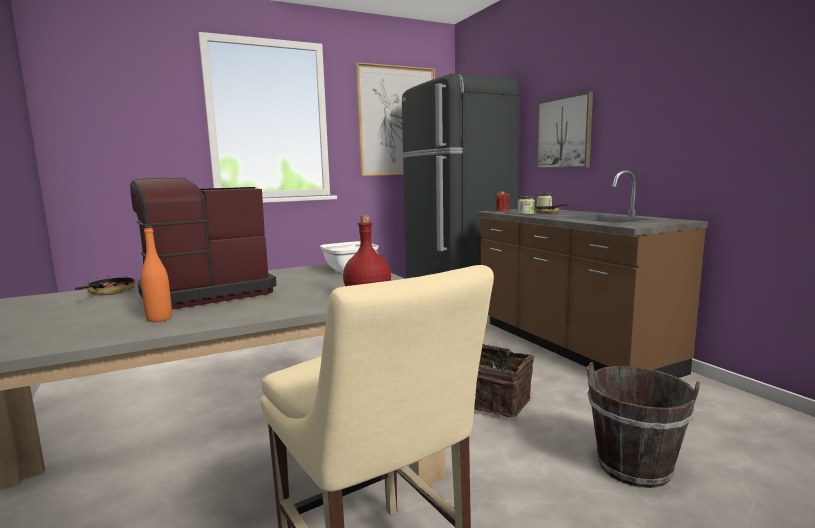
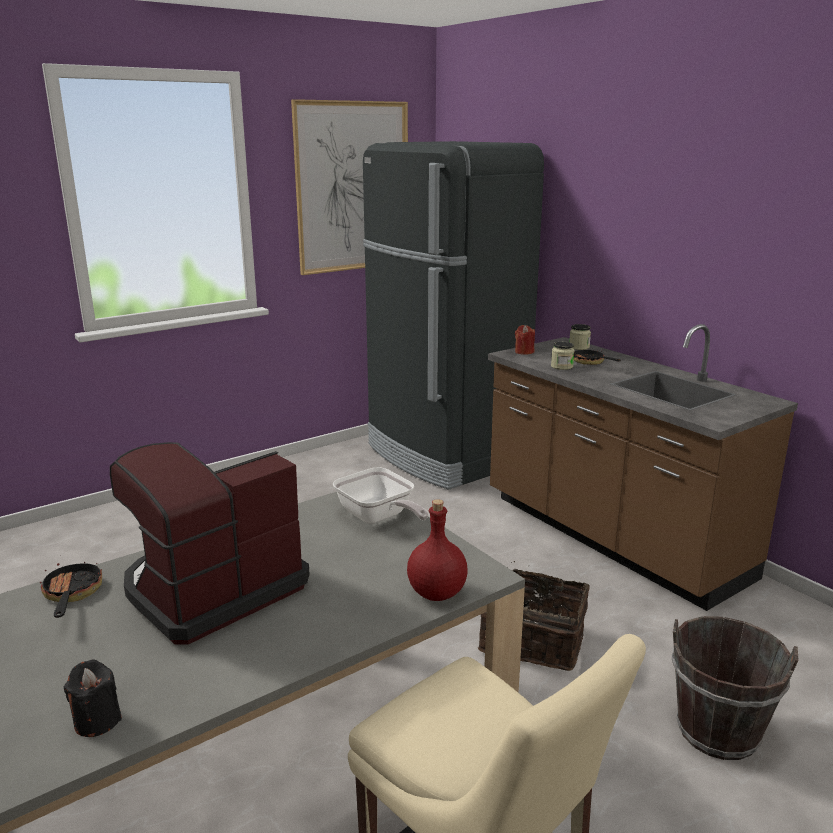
camera: 10 degrees left, 10 degrees up
orange bottle [141,226,172,322] -> none
picture [536,92,593,169] -> none
none -> black candle [64,660,122,737]

